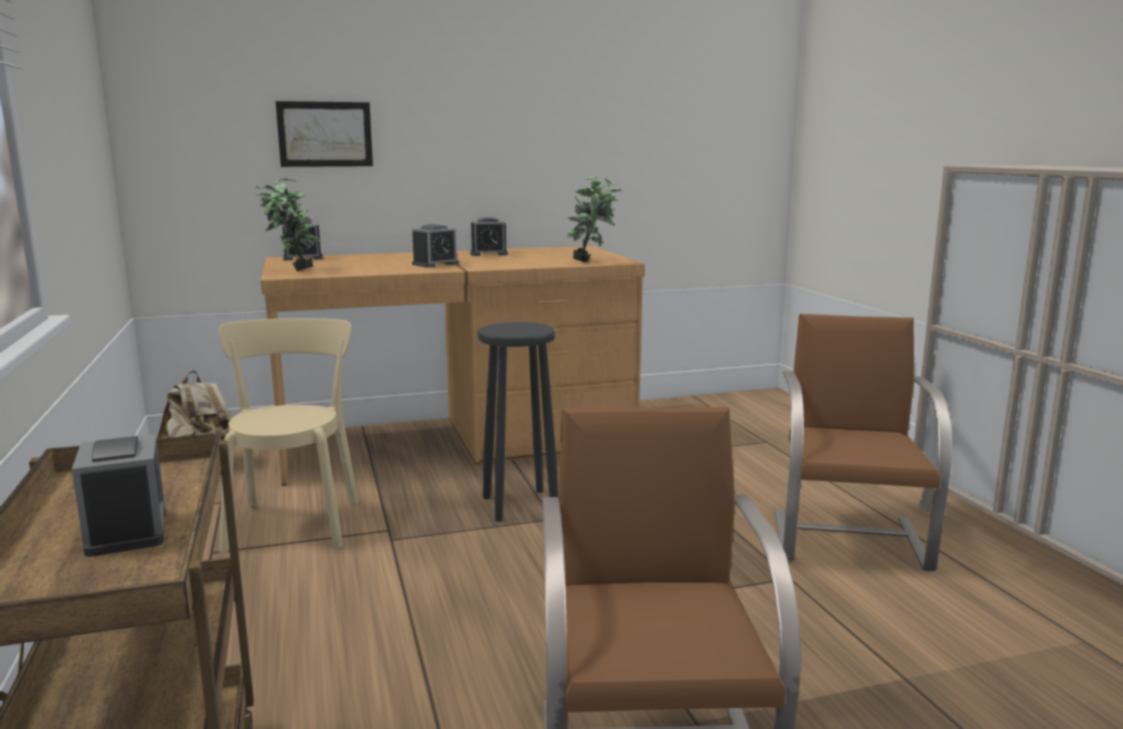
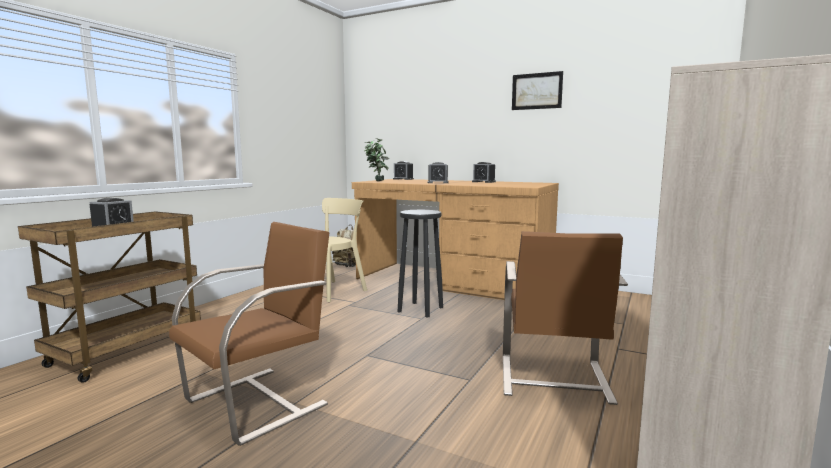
camera: 45 degrees right, 5 degrees down
picture [276,101,373,167] -> picture moved to [512,71,563,110]
potted plant [566,176,621,262] -> none
brown chair [774,314,952,571] -> brown chair turned 135 degrees clockwise [503,231,628,405]

